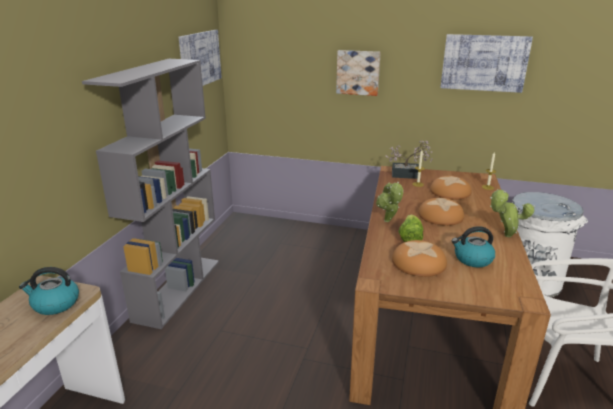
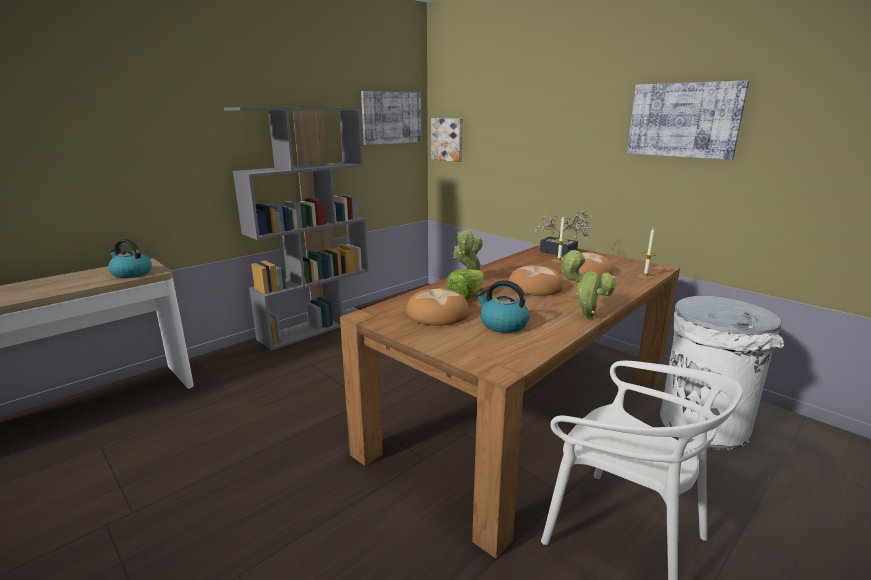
camera: 30 degrees right, 5 degrees down
picture [336,50,381,96] -> picture moved to [431,118,463,162]

